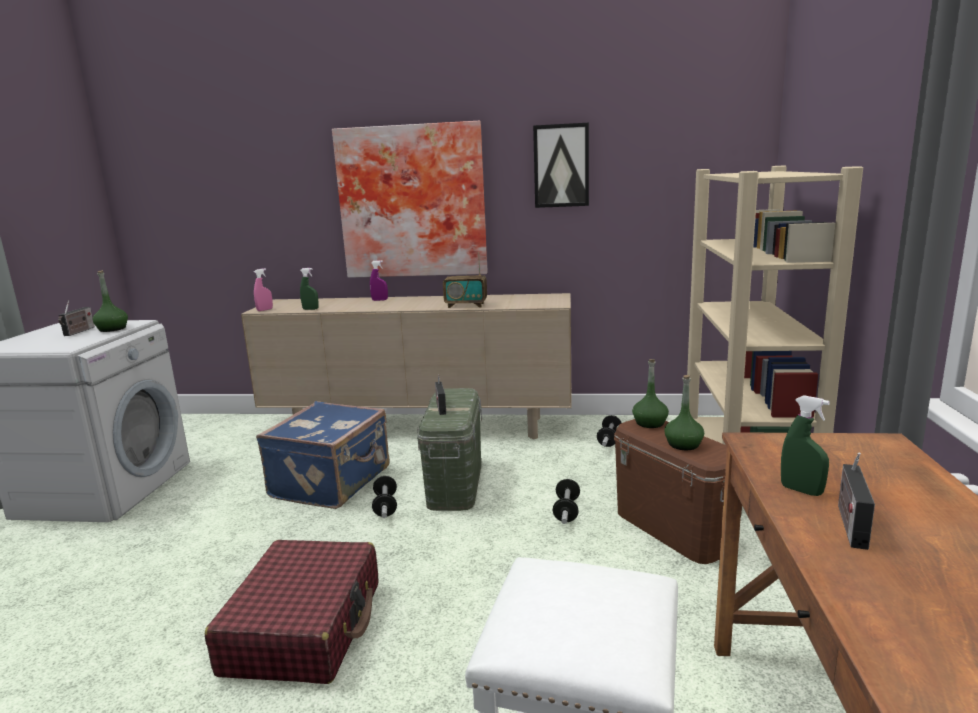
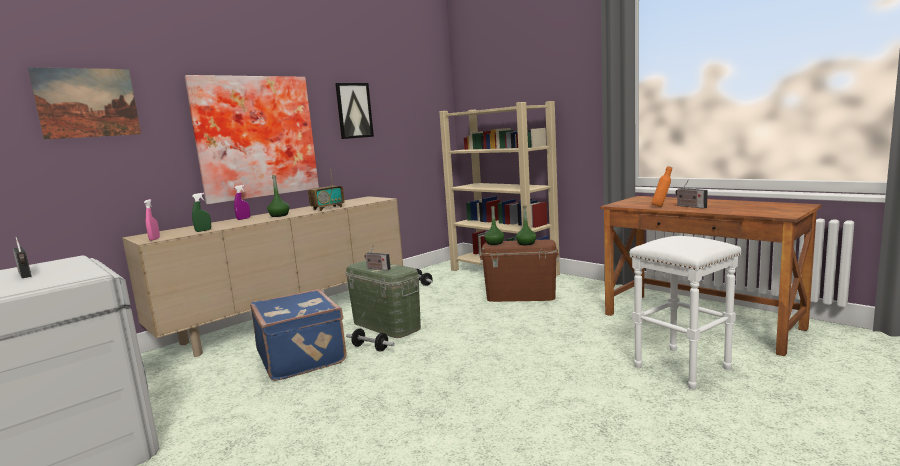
camera: 50 degrees left, 5 degrees down
green bottle [93,270,128,332] -> green bottle moved to [267,175,290,217]
red suitcase [205,540,378,684] -> none
dumbbell [553,479,580,524] -> none
green spray bottle [781,395,830,496] -> orange bottle [652,166,672,207]
none -> picture [28,67,141,139]

